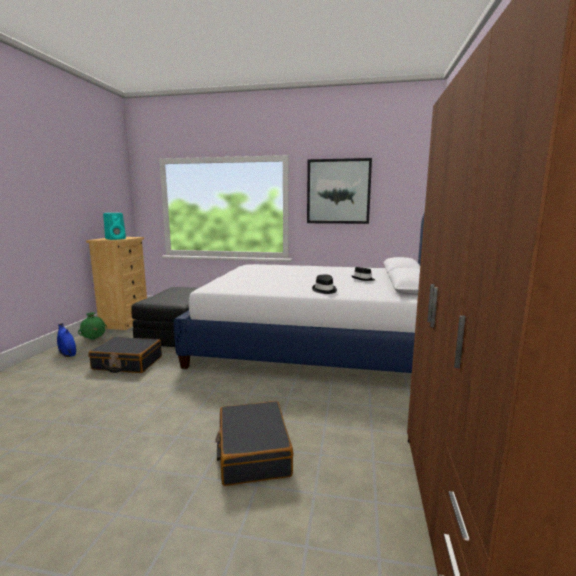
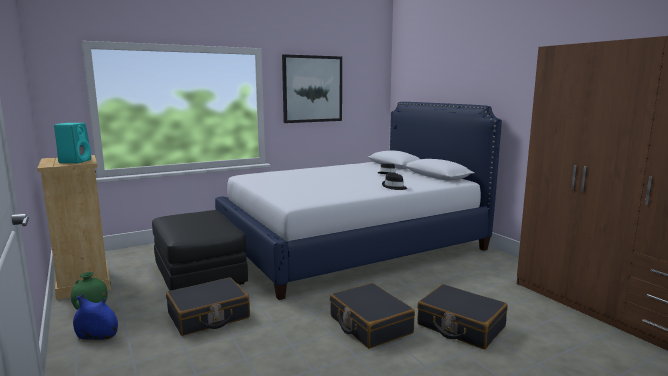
camera: 40 degrees left, 0 degrees up
none -> black suitcase [330,283,415,349]

